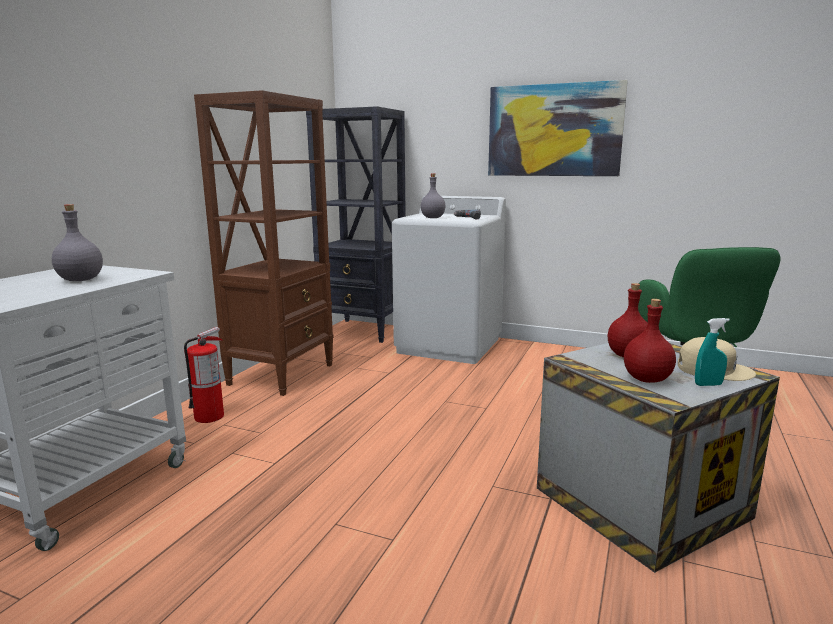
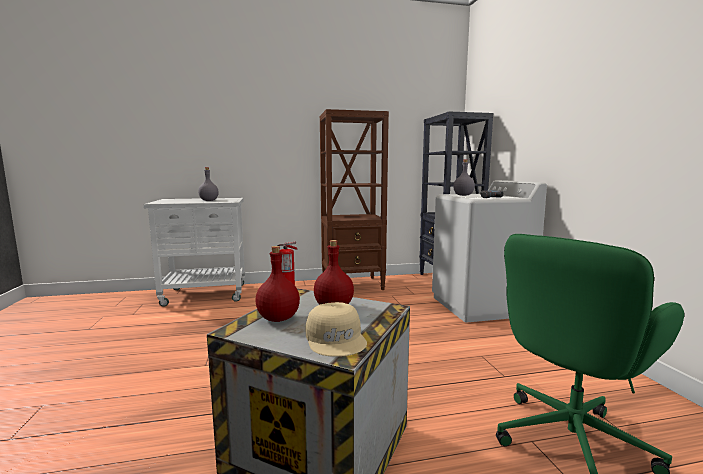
camera: 55 degrees right, 5 degrees down
picture [488,80,628,176] -> none
turquoise spray bottle [695,318,730,386] -> none

